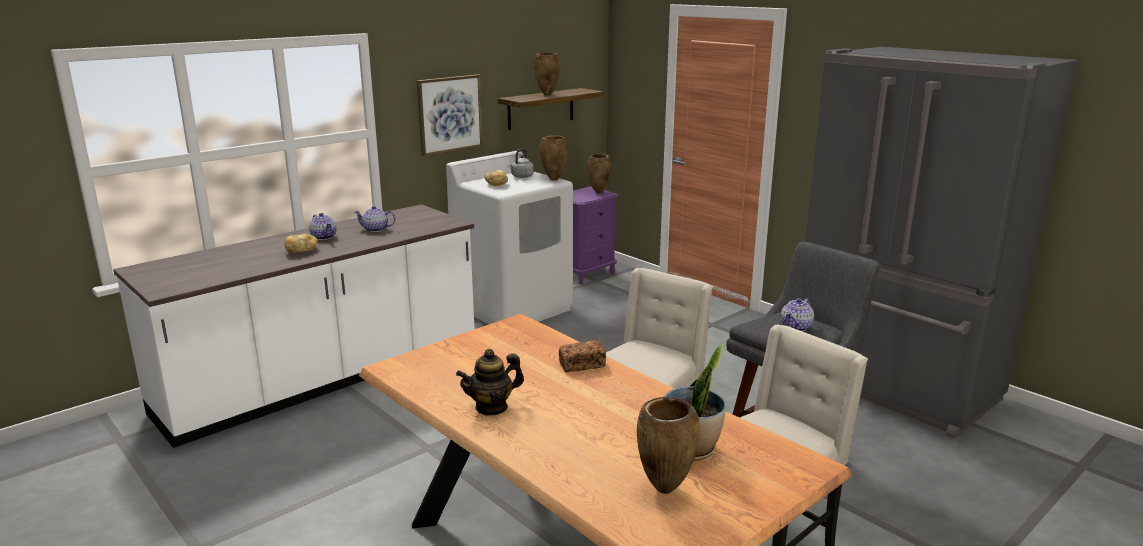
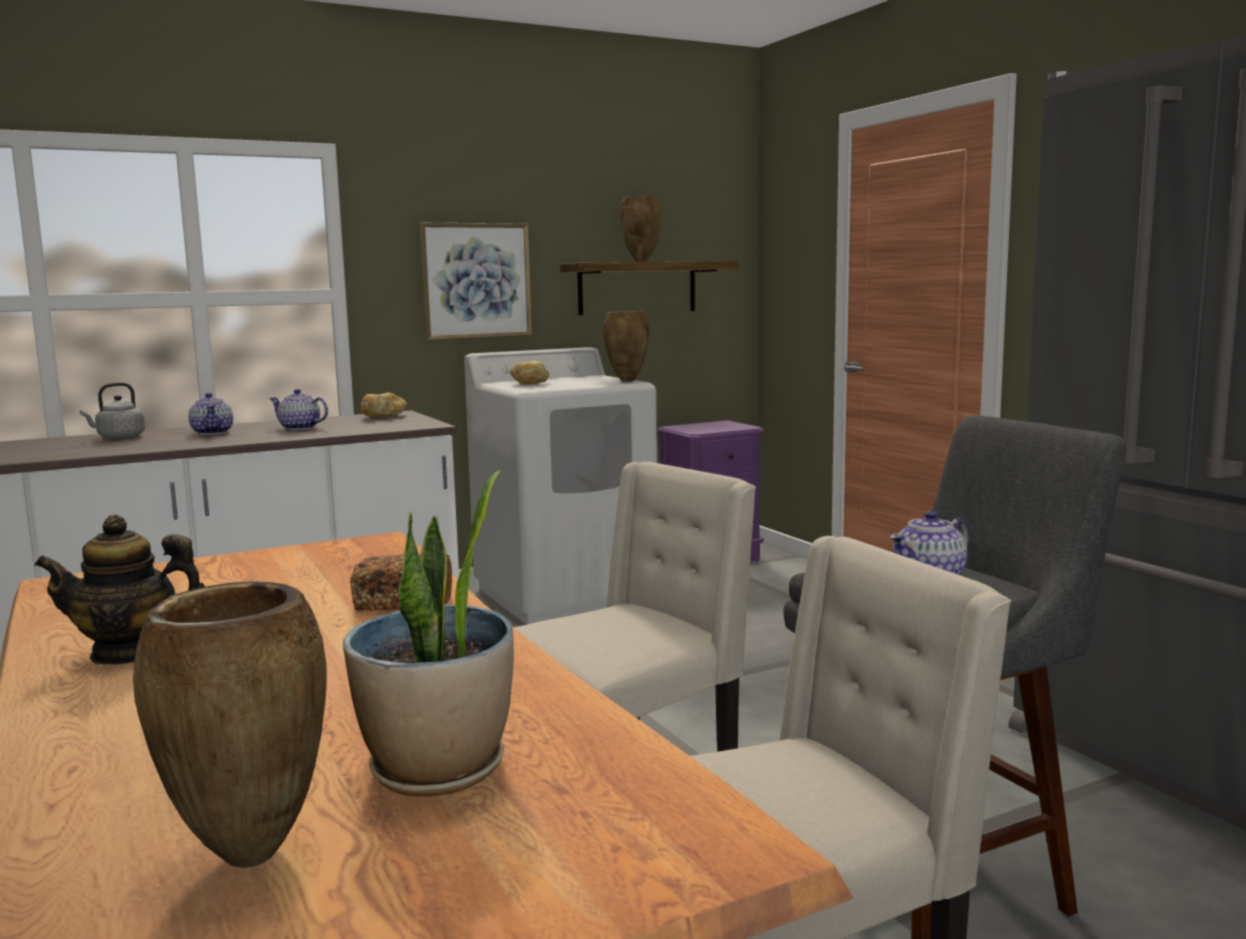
camera: 15 degrees right, 10 degrees down
bread [284,234,318,253] -> bread moved to [360,393,407,417]
grey kettle [510,148,534,178] -> grey kettle moved to [80,383,145,439]
brown vase [587,154,612,193] -> none

